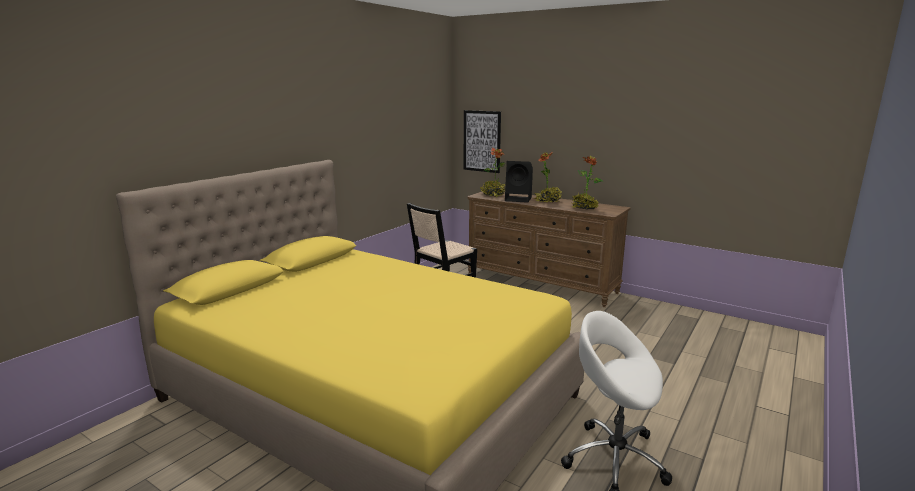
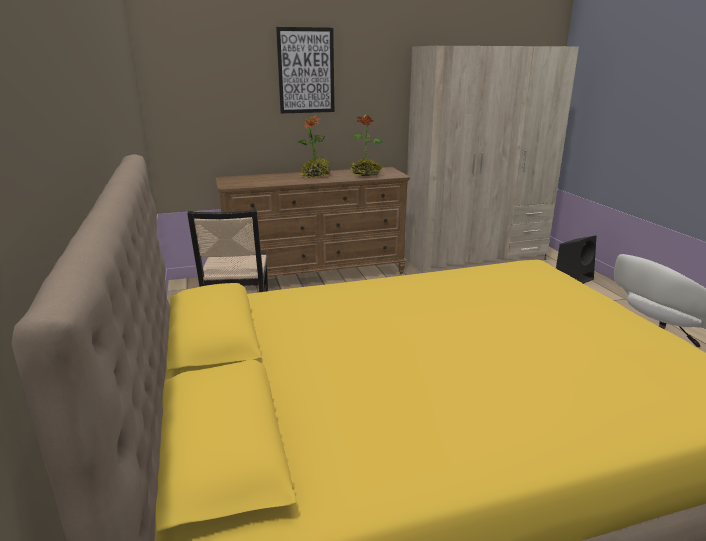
camera: 50 degrees left, 5 degrees up
picture [464,110,501,173] -> picture moved to [276,27,334,114]
potted plant [480,148,507,197] -> none
black speaker [505,161,533,203] -> black speaker moved to [556,235,596,284]
none -> beige wardrobe [404,46,579,273]

